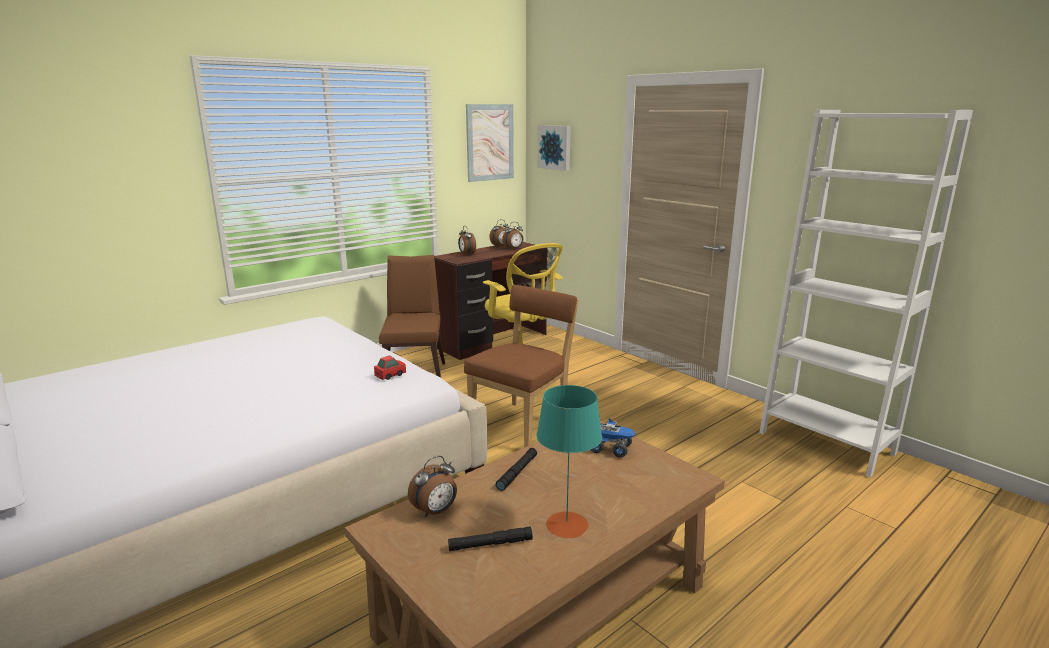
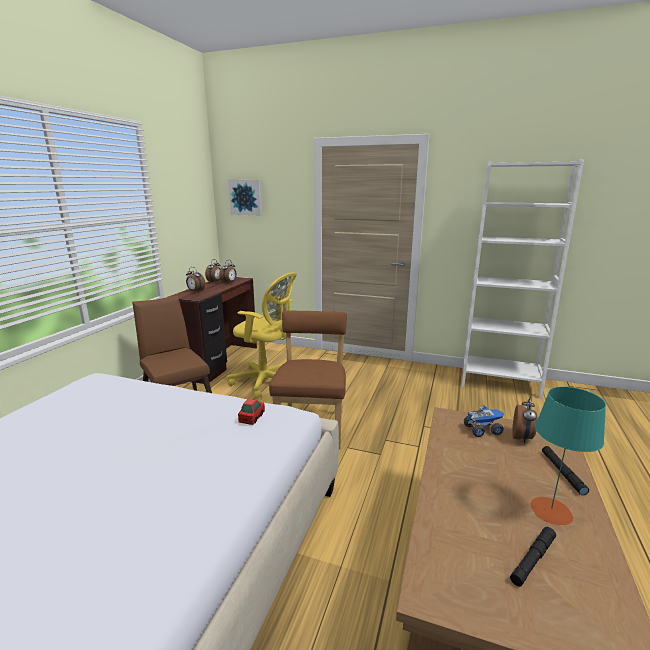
camera: 30 degrees left, 0 degrees up
alarm clock [408,456,457,518] -> alarm clock moved to [512,396,538,443]
picture [466,104,514,182] -> none
black flashlight [496,448,537,491] -> black flashlight moved to [542,446,589,495]

